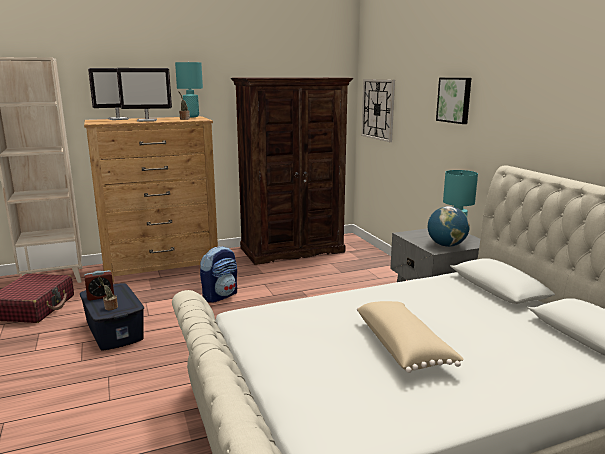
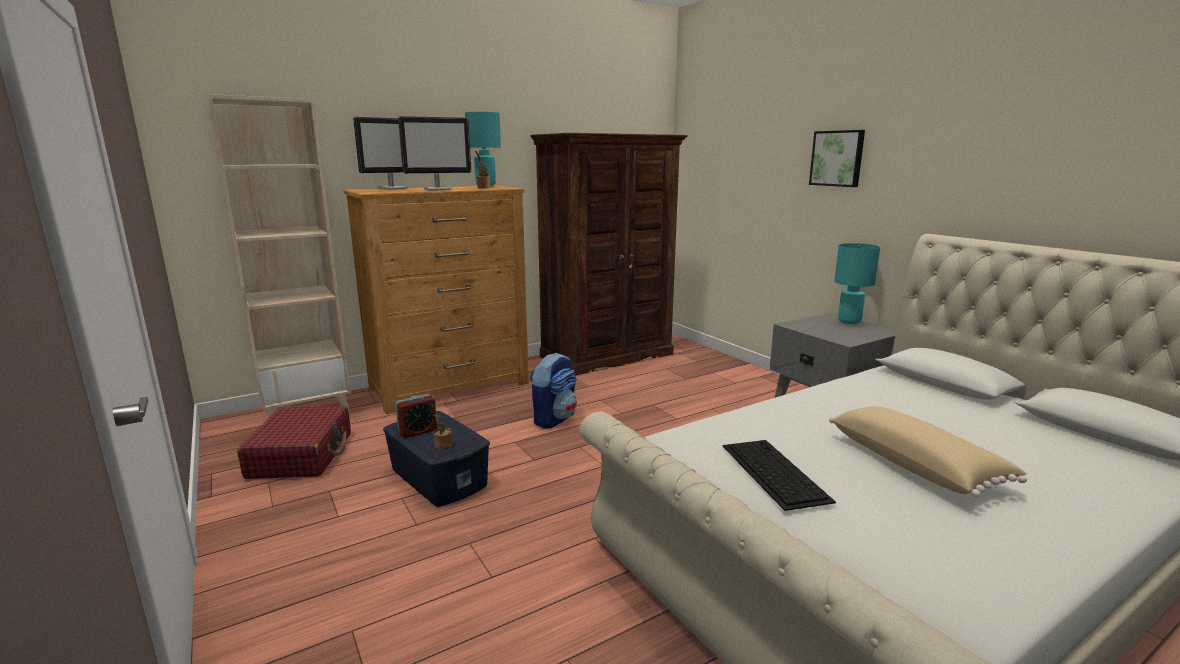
camera: 10 degrees left, 0 degrees up
wall clock [361,79,395,142] -> none
globe [428,206,470,247] -> none
none -> keyboard [723,440,836,511]

